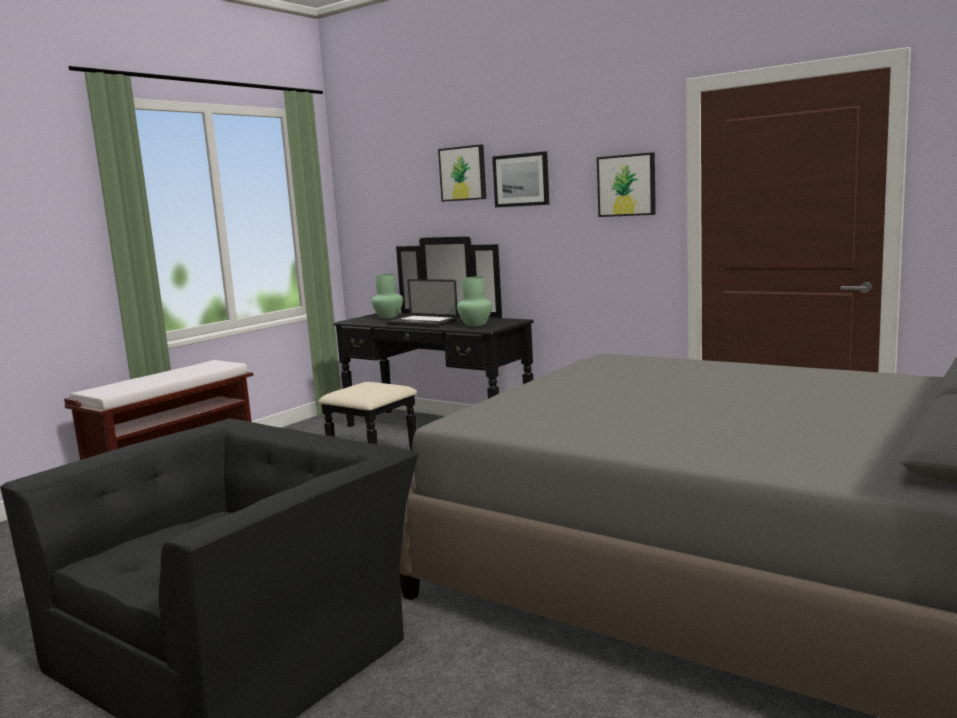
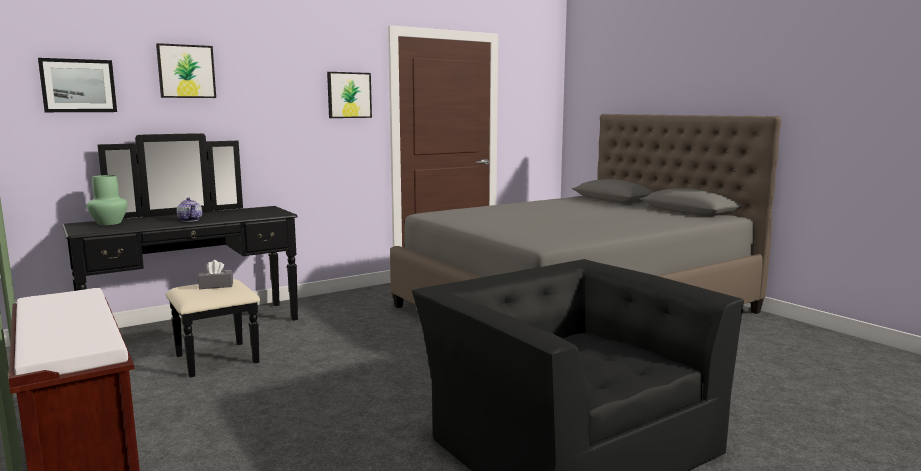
camera: 70 degrees left, 0 degrees up
laptop [387,279,458,327] -> teapot [177,197,202,222]
green vase [457,277,492,326] -> none
picture [492,151,549,207] -> picture moved to [38,58,117,112]
none -> grey tissue box [198,260,233,289]

